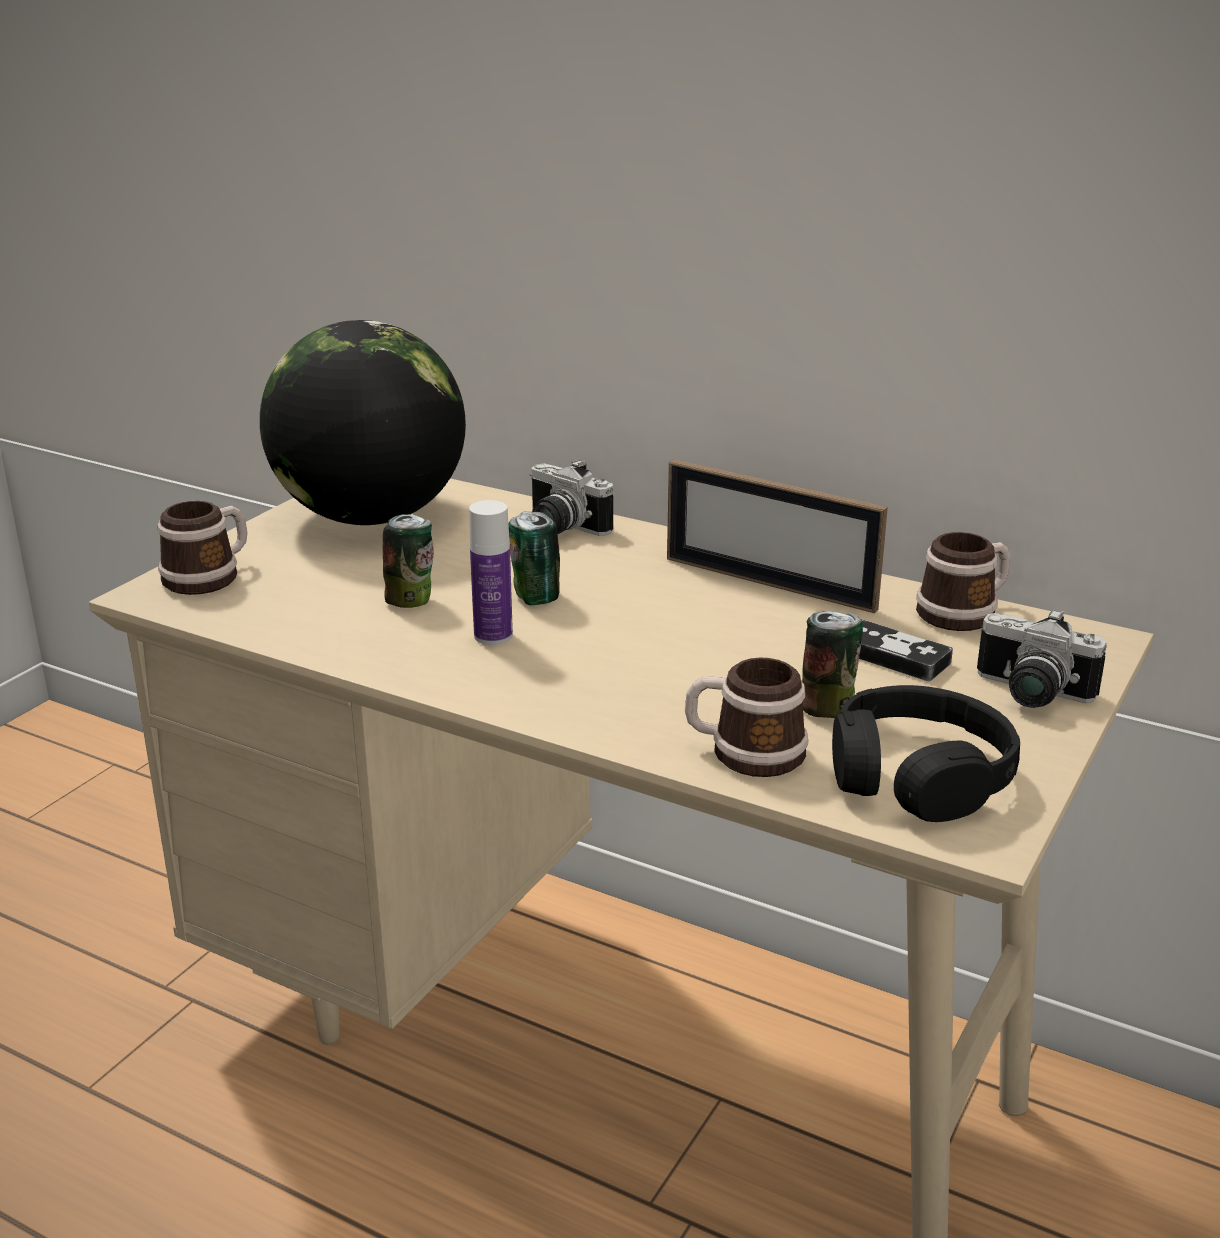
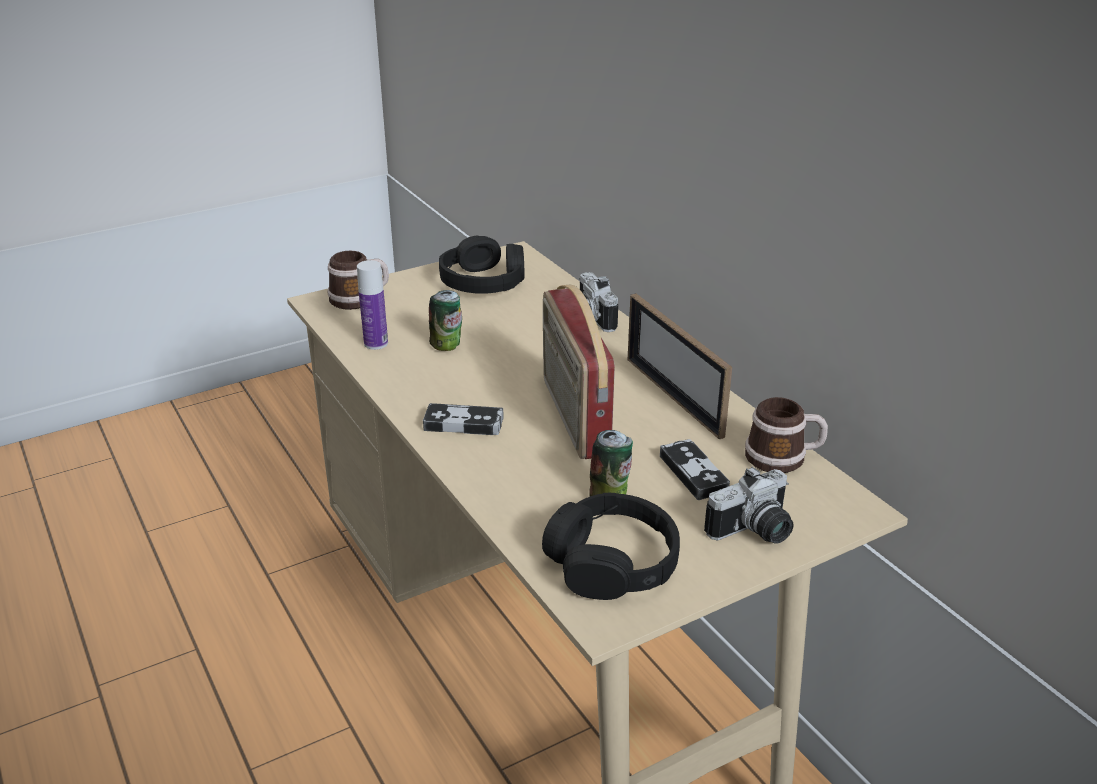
camera: 30 degrees right, 5 degrees up
globe [260,320,466,525] -> black headphones [439,235,524,294]
bottle [469,500,513,645] -> bottle moved to [357,260,388,350]
can [508,511,560,605] -> none
mug [685,657,808,777] -> none
camera [977,609,1107,708] -> camera turned 90 degrees counterclockwise [704,467,794,544]
none -> game controller [423,403,504,435]
none -> radio [543,285,615,459]

